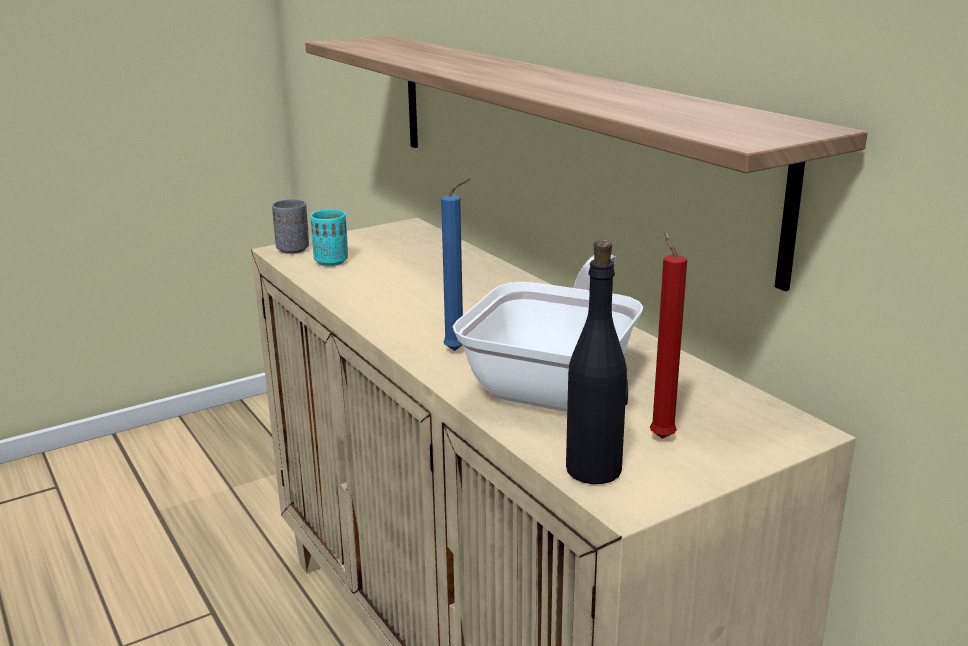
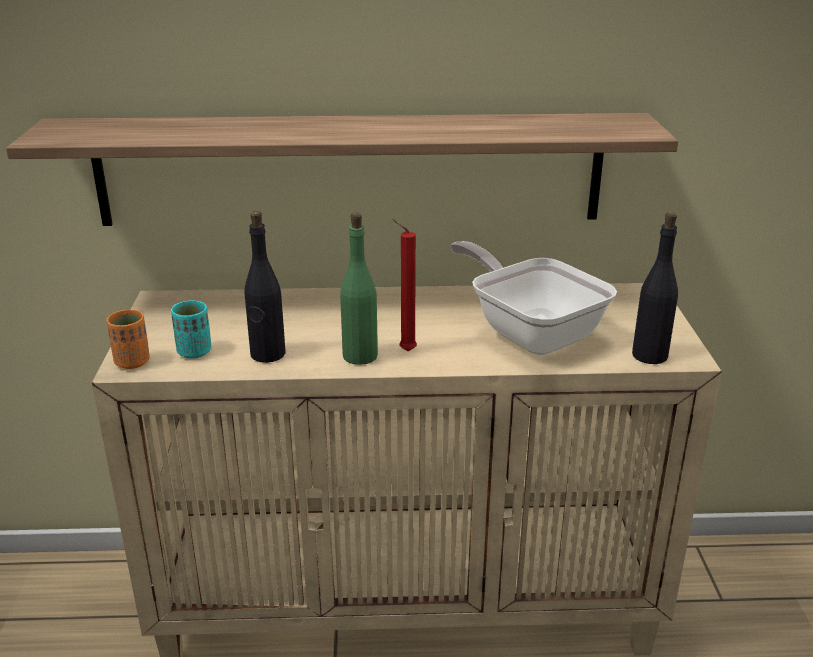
camera: 60 degrees left, 5 degrees up
grey cup [272,199,309,254] -> orange cup [106,310,150,369]
blue candle [441,178,470,351] -> none
red candle [650,230,687,439] -> red candle moved to [392,219,417,351]
none -> black bottle [245,211,286,363]
none -> green bottle [340,212,378,365]

